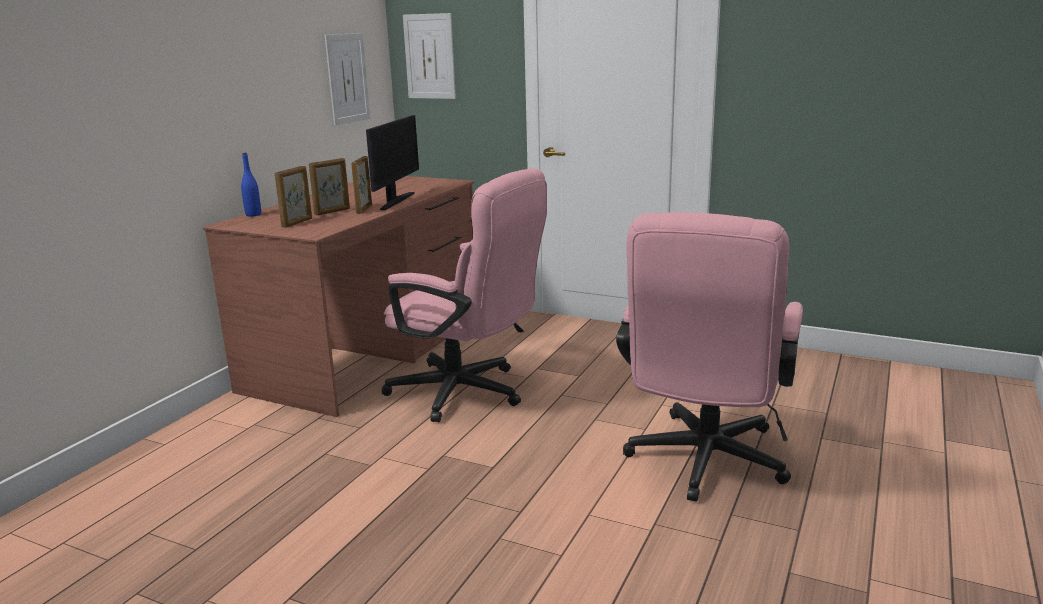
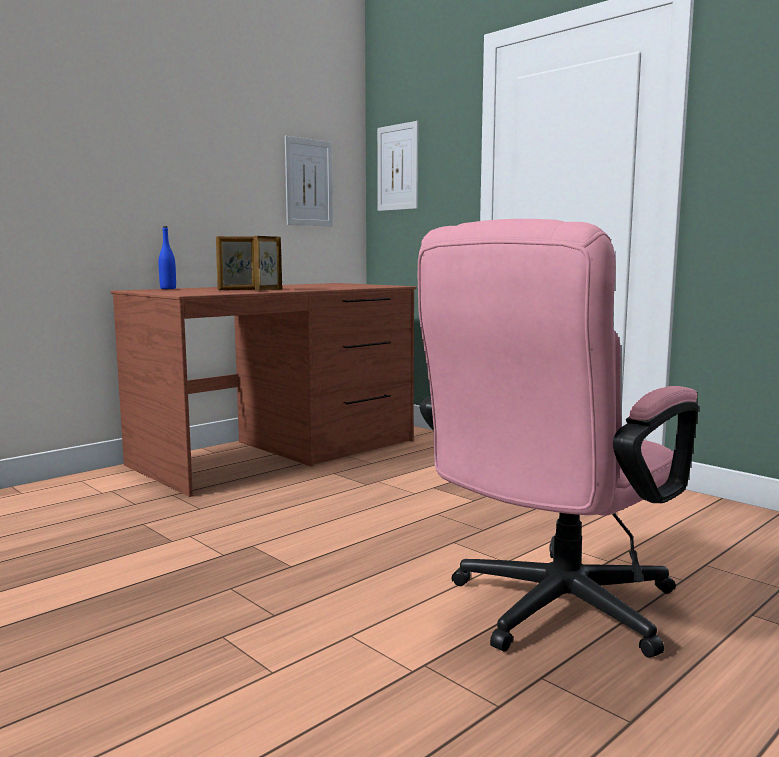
camera: 20 degrees right, 10 degrees down
picture frame [275,166,312,228] -> none
monitor [366,115,419,210] -> none
pink office chair [382,168,547,422] -> none

